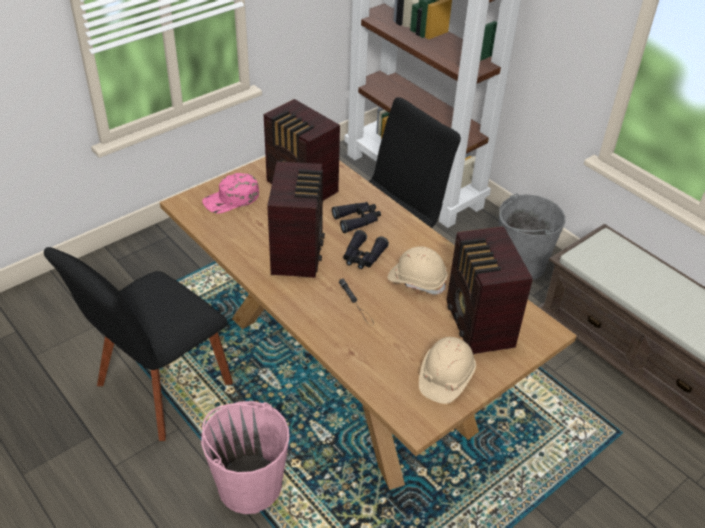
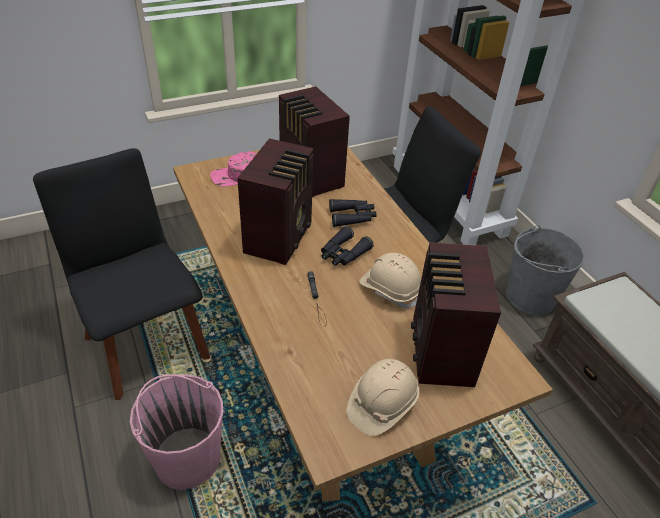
camera: 15 degrees right, 0 degrees up
black chair [44,247,233,441] -> black chair turned 90 degrees clockwise [33,148,210,400]

